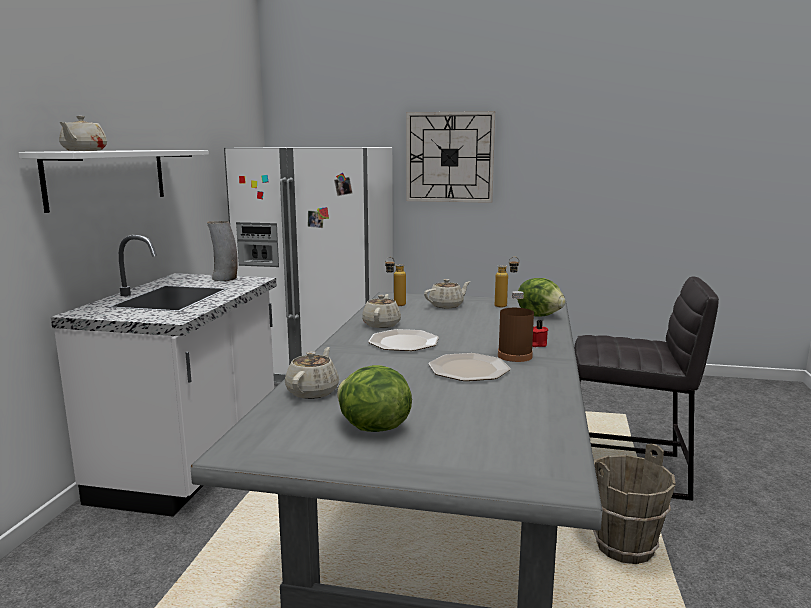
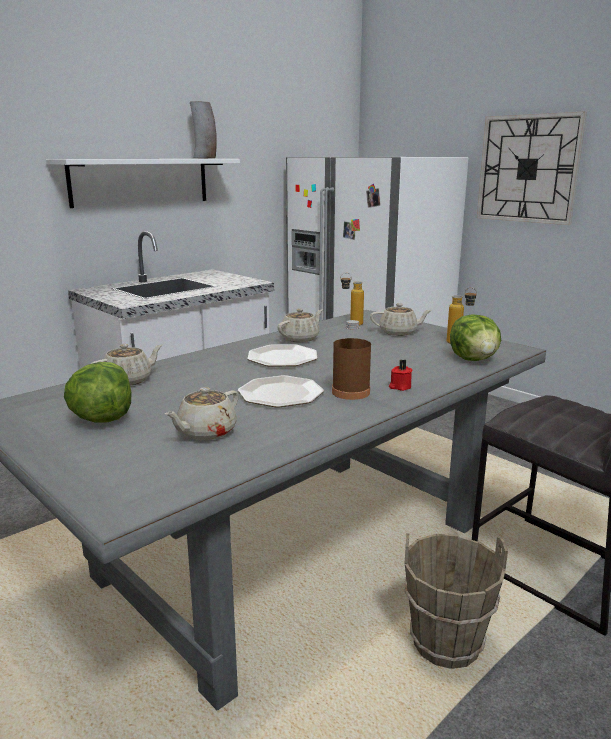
camera: 35 degrees right, 5 degrees up
beige teapot [59,116,107,151] -> beige teapot moved to [165,387,239,440]
vase [207,221,238,281] -> vase moved to [190,101,217,158]

